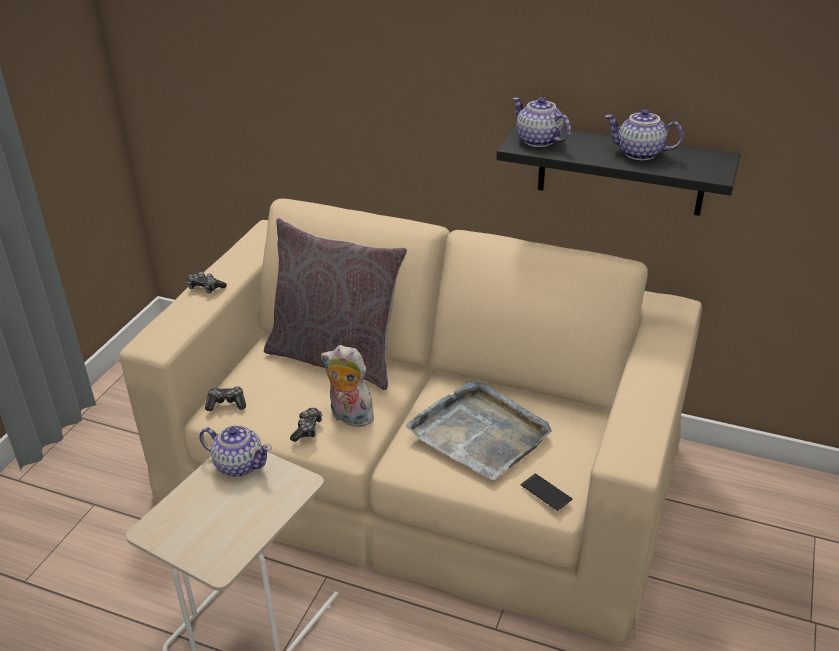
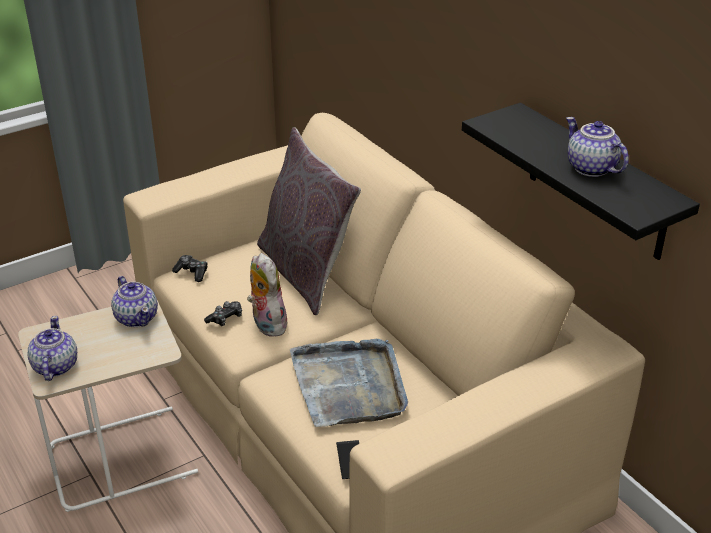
camera: 35 degrees right, 0 degrees up
game controller [187,272,227,293] -> none
teapot [512,97,571,147] -> teapot moved to [27,316,77,381]

